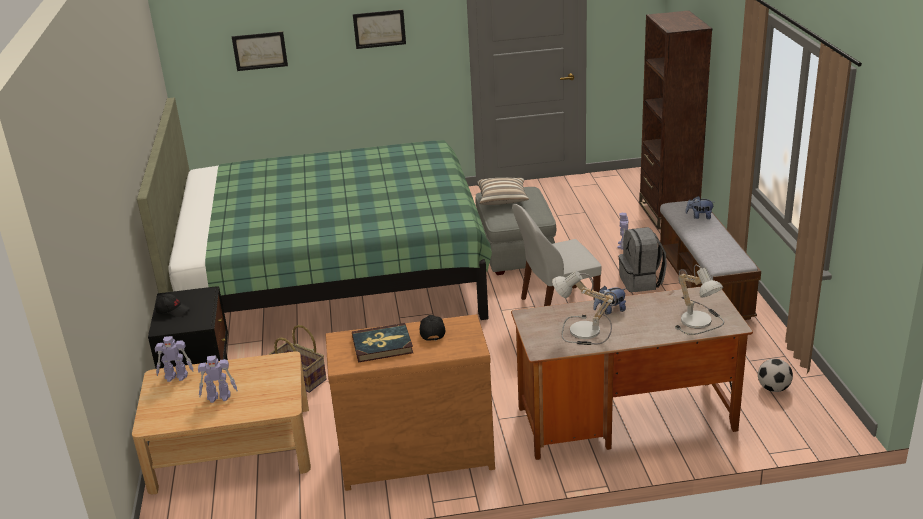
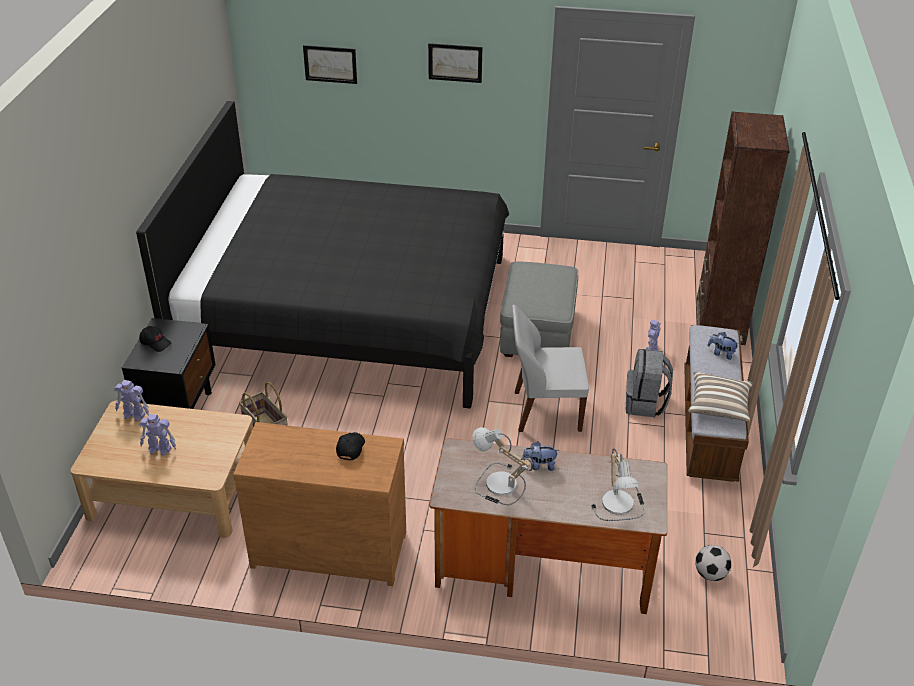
camera: 15 degrees right, 10 degrees up
green bed [137,97,492,320] -> black bed [136,101,509,409]
book [352,323,413,362] -> none
pillow [477,178,529,205] -> pillow moved to [688,372,753,422]

